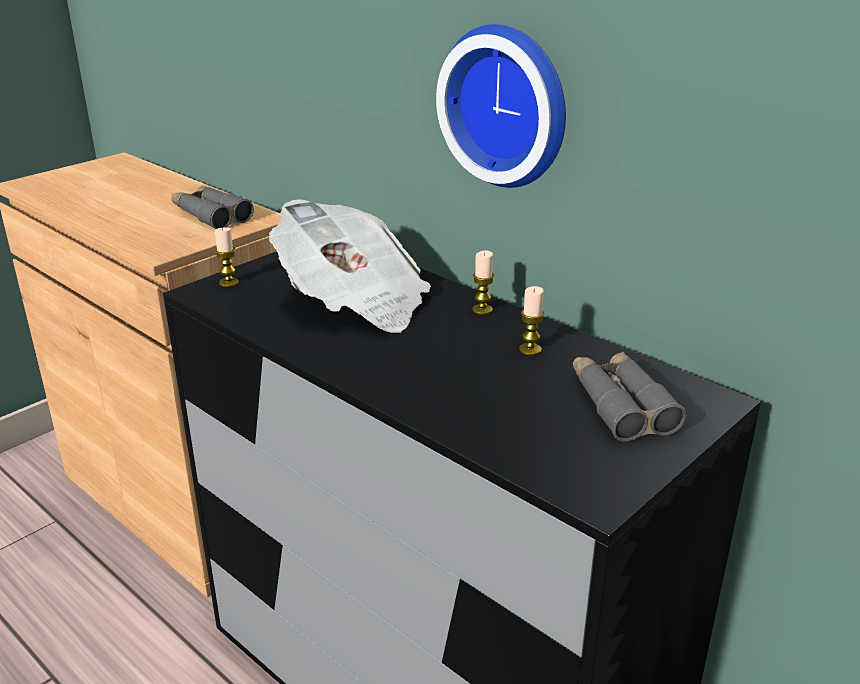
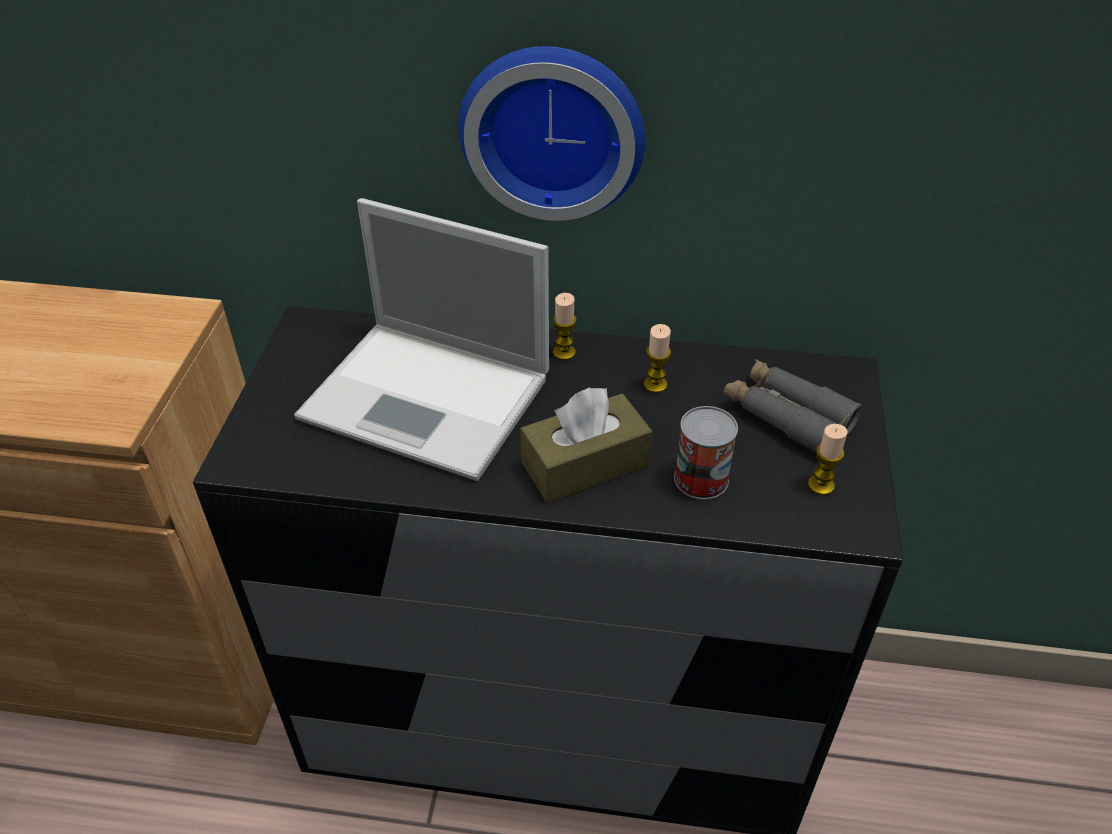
camera: 35 degrees left, 15 degrees up
grey binoculars [171,186,254,229] -> none
candle [214,227,239,287] -> candle moved to [808,424,848,495]
newspaper [269,199,431,333] -> laptop [294,198,549,481]
none -> brown tissue box [520,387,652,503]
none -> can [674,406,738,500]

